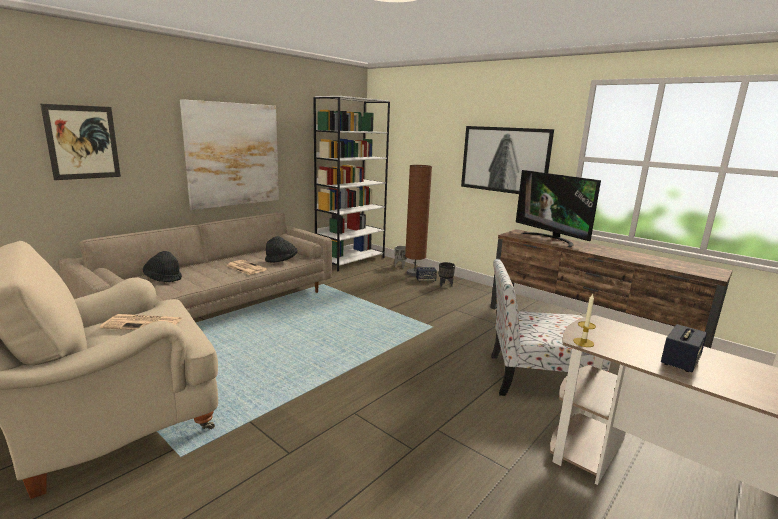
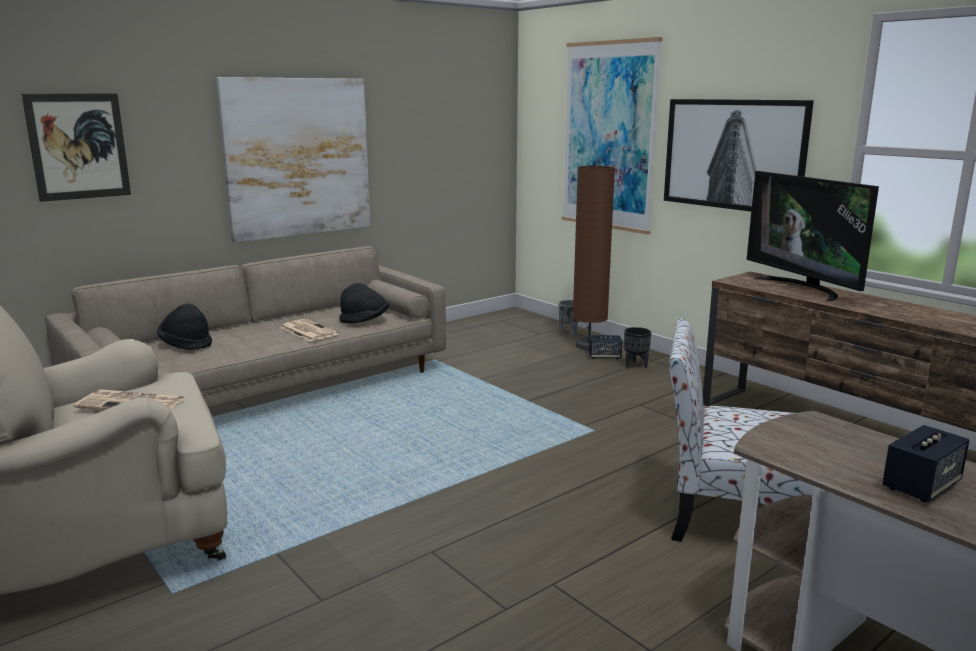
camera: 10 degrees right, 0 degrees up
white bookcase [313,96,390,271] -> none
candle [573,294,596,347] -> none
none -> picture [562,37,663,235]

